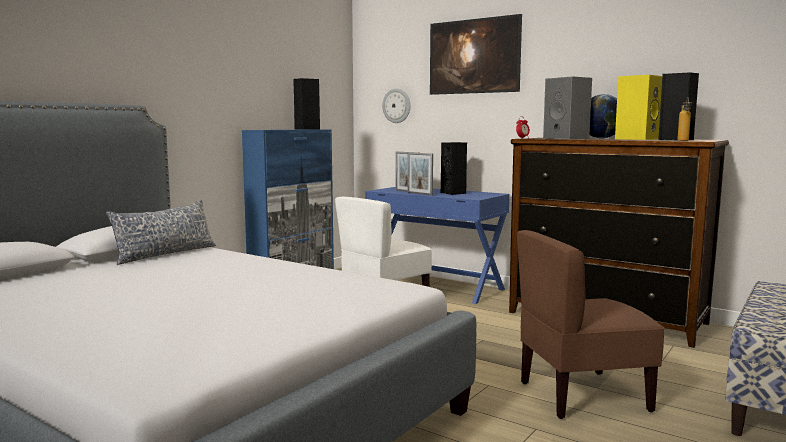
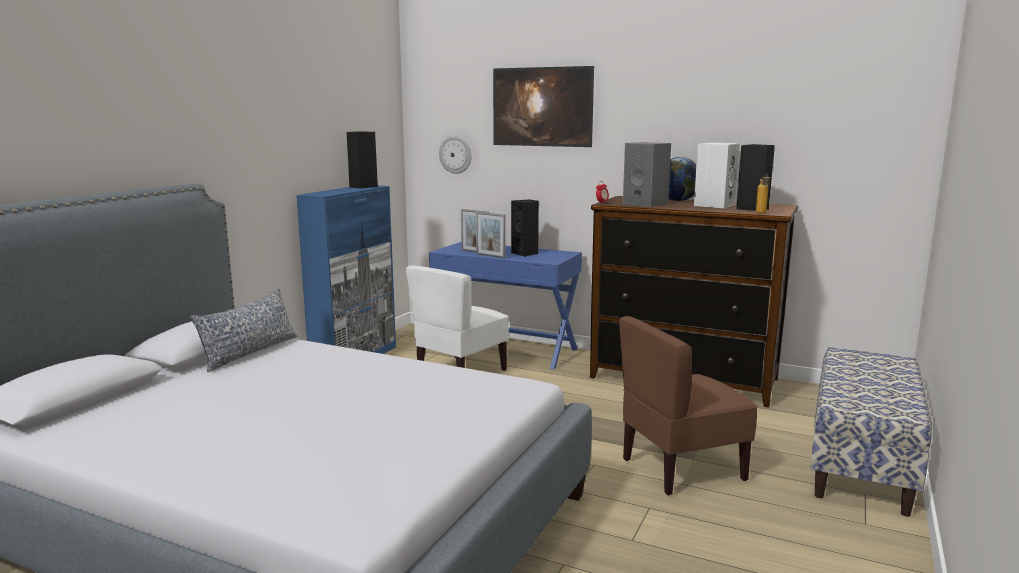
camera: 10 degrees left, 5 degrees up
yellow speaker [615,75,662,140] -> white speaker [694,143,740,208]

